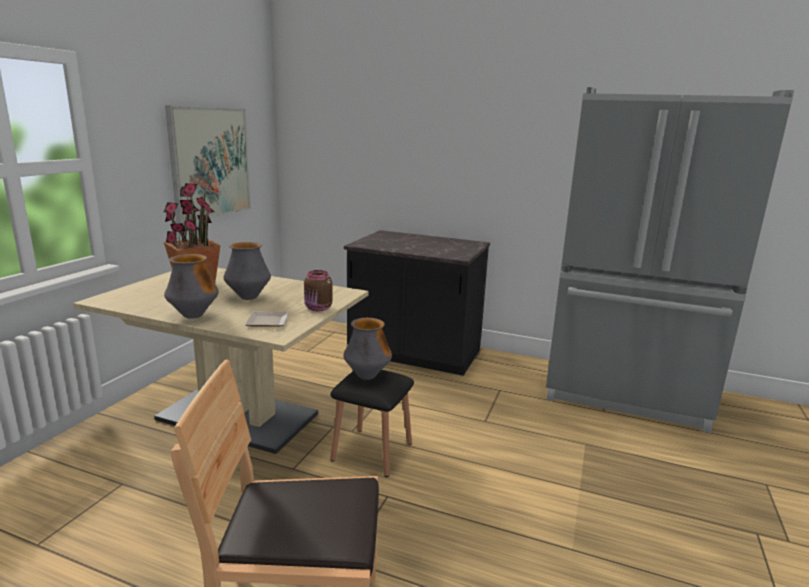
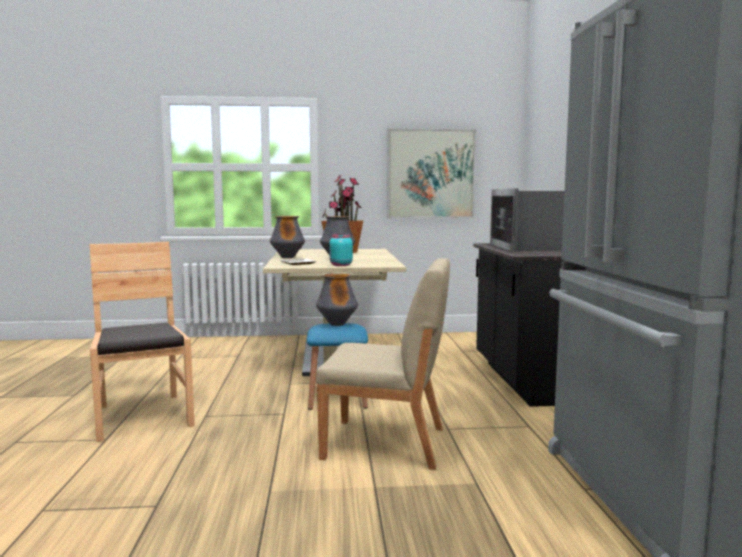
camera: 65 degrees right, 10 degrees down
brown jar [304,270,333,311] -> turquoise jar [330,234,353,266]
black stool [330,370,414,477] -> blue stool [307,323,368,410]
none -> beige chair [316,258,450,470]
none -> microwave [490,189,565,252]

